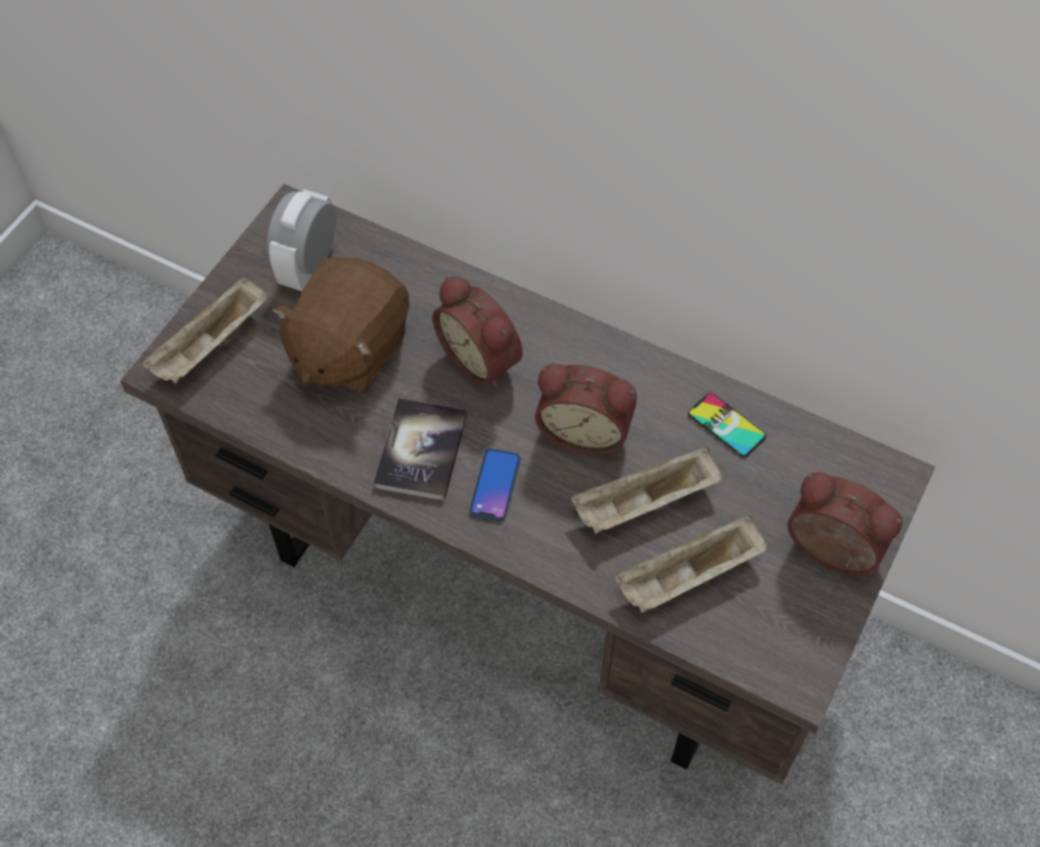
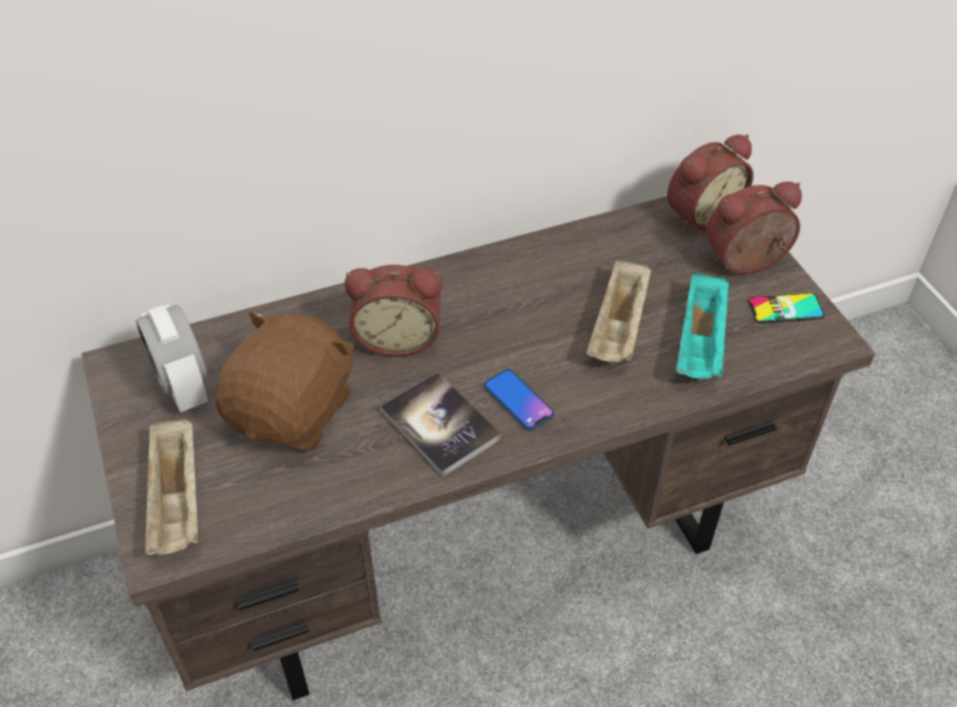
camera: 50 degrees left, 10 degrees down
brown plush toy [272,257,409,392] -> brown plush toy turned 135 degrees counterclockwise [216,311,355,451]
alarm clock [535,364,637,455] -> alarm clock moved to [667,134,753,232]
beige tray [614,515,767,613] -> turquoise tray [676,272,730,379]
phone [688,393,766,457] -> phone moved to [748,293,824,323]

